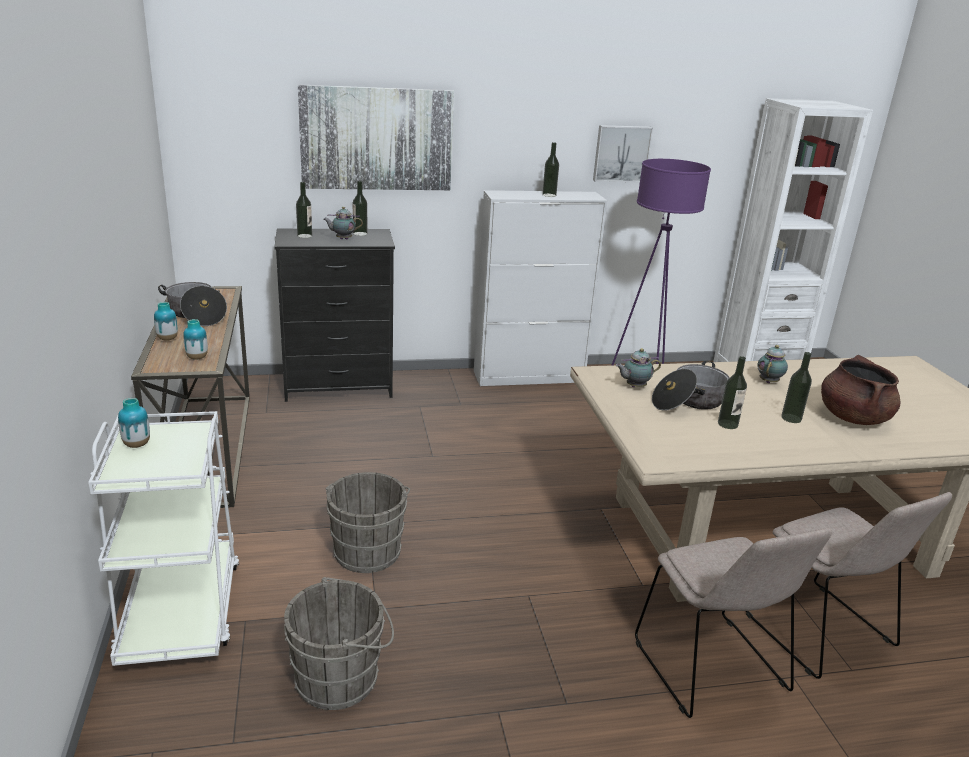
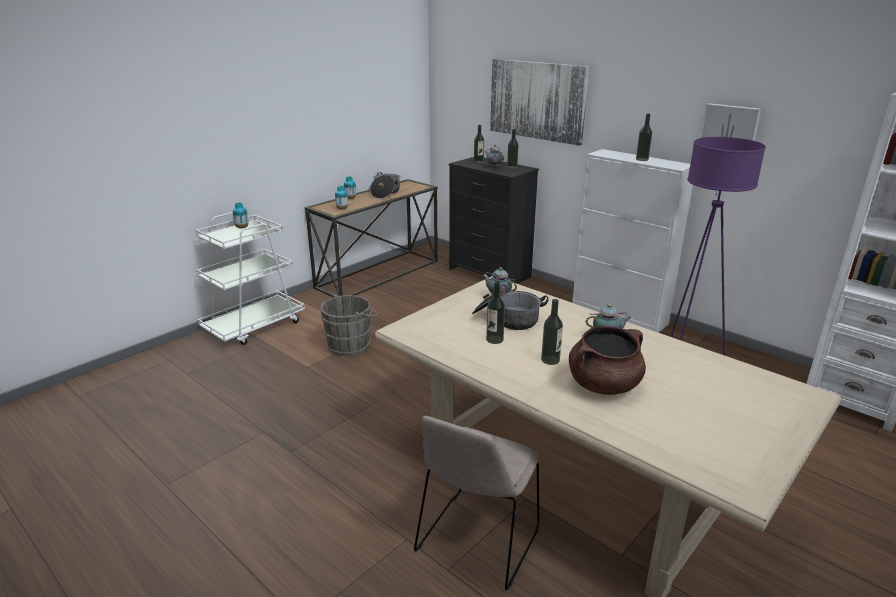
camera: 55 degrees right, 0 degrees up
grey bucket [284,577,394,710] -> none
beige chair [635,528,832,718] -> none

